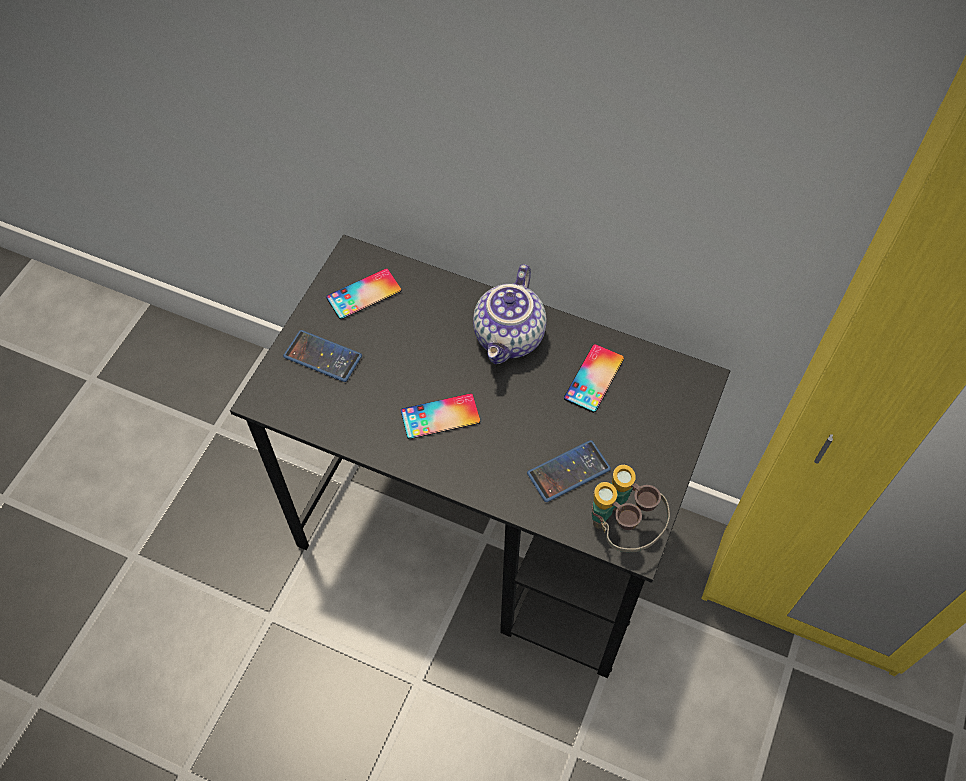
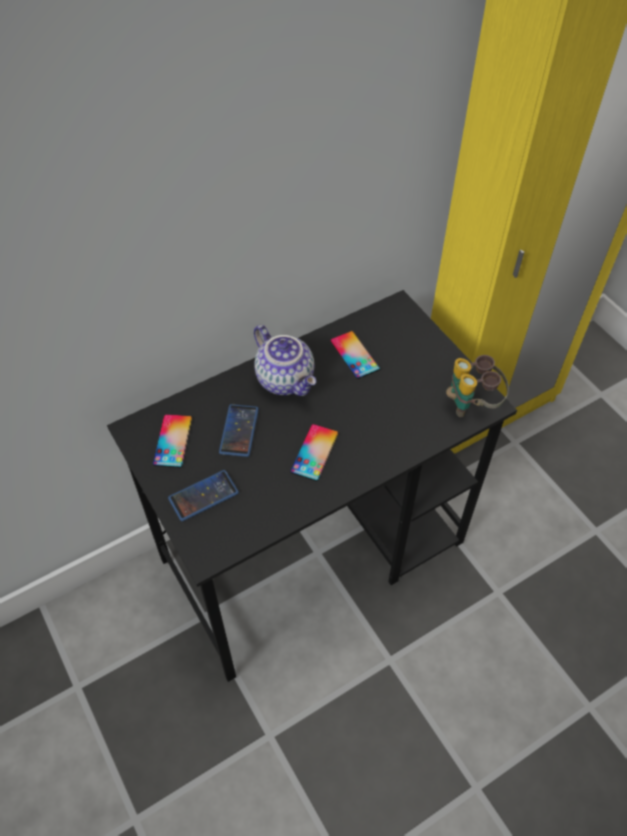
camera: 55 degrees left, 5 degrees down
phone [527,440,611,502] -> phone moved to [219,404,259,457]

